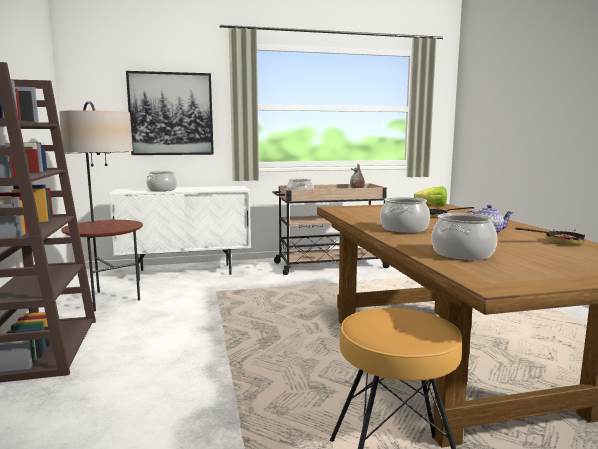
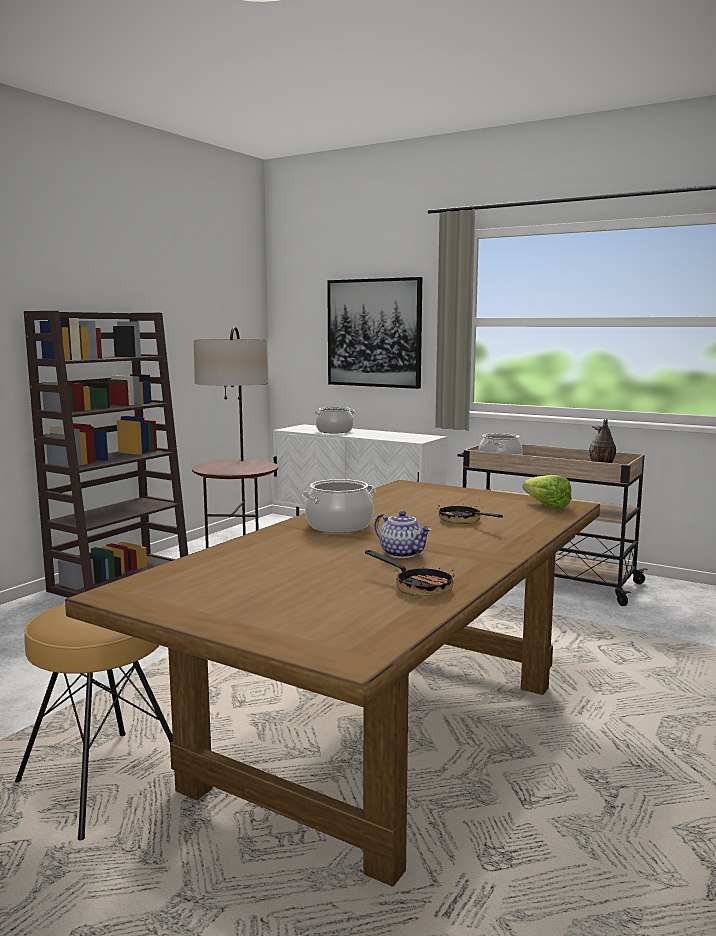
camera: 45 degrees right, 0 degrees up
cooking pot [431,213,497,260] -> none

